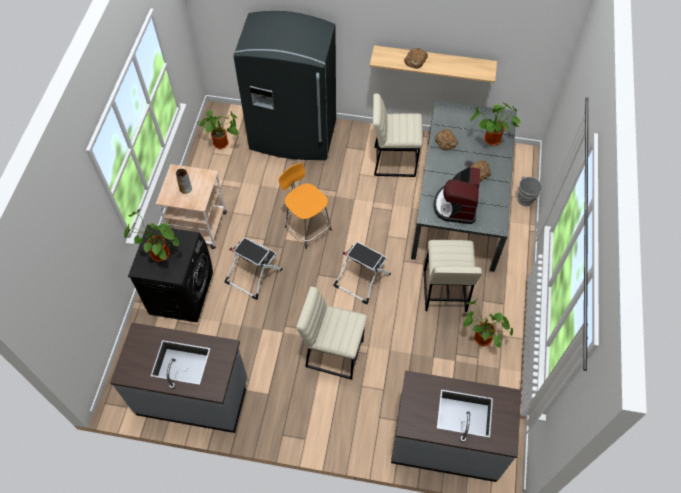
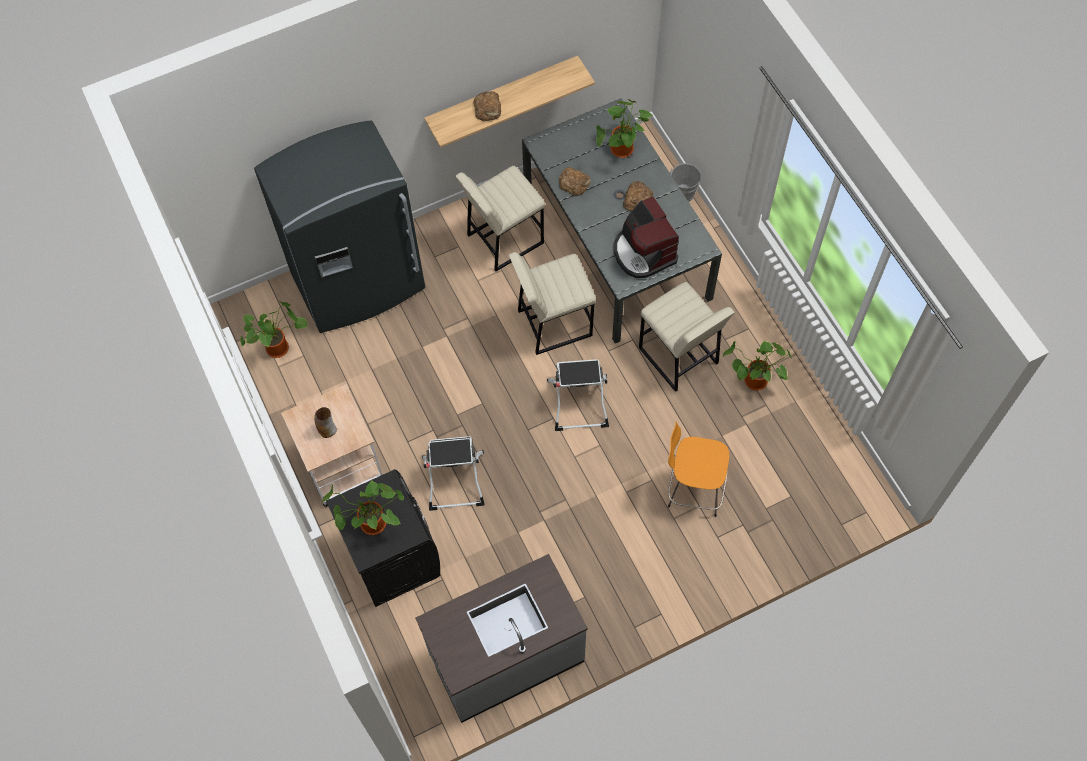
camera: 35 degrees left, 5 degrees up
orange stool [279,163,332,249] -> orange stool moved to [668,422,729,517]
beige chair [296,286,367,380] -> beige chair moved to [509,252,596,355]
grey counter [391,370,521,482] -> none

